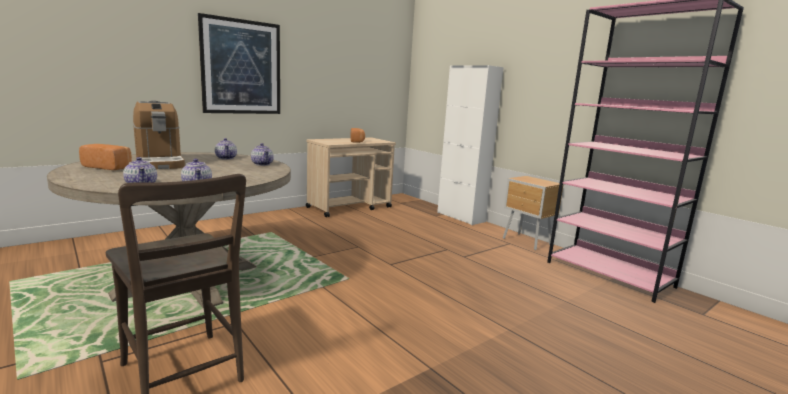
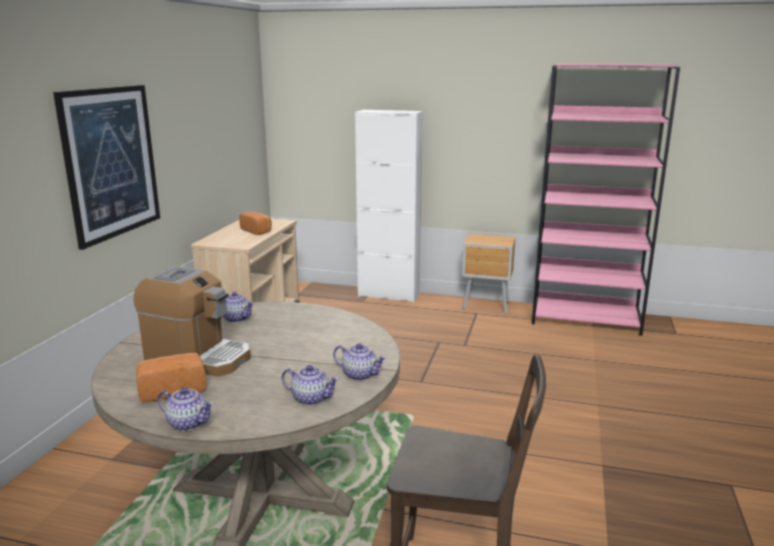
camera: 35 degrees left, 5 degrees up
teapot [251,143,274,166] -> teapot moved to [158,388,214,431]

